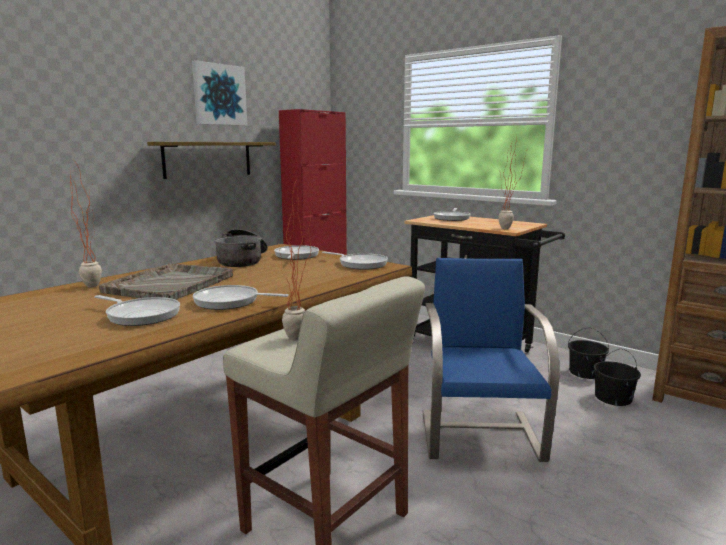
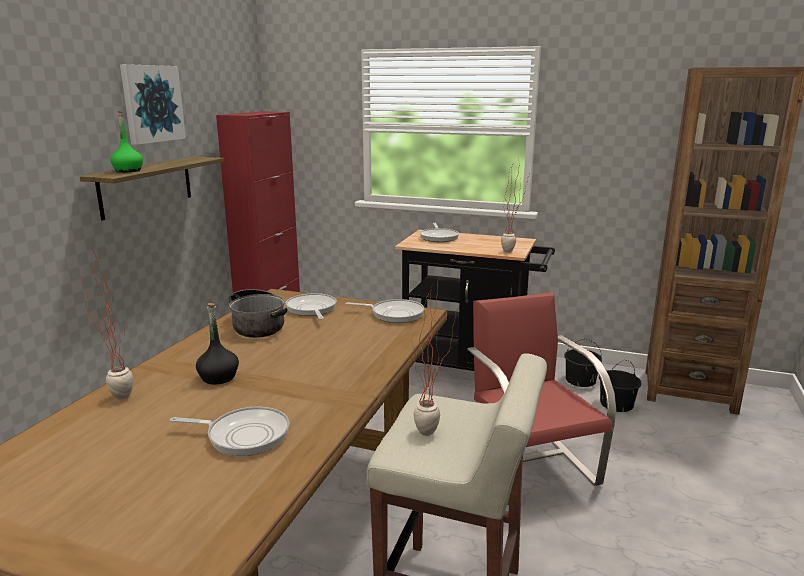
camera: 20 degrees left, 5 degrees up
grey tray [99,263,233,300] -> black bottle [196,303,239,385]
frying pan [193,285,289,310] -> none
blue chair [422,258,559,462] -> red chair [467,293,616,505]
none -> green bottle [110,111,143,172]

